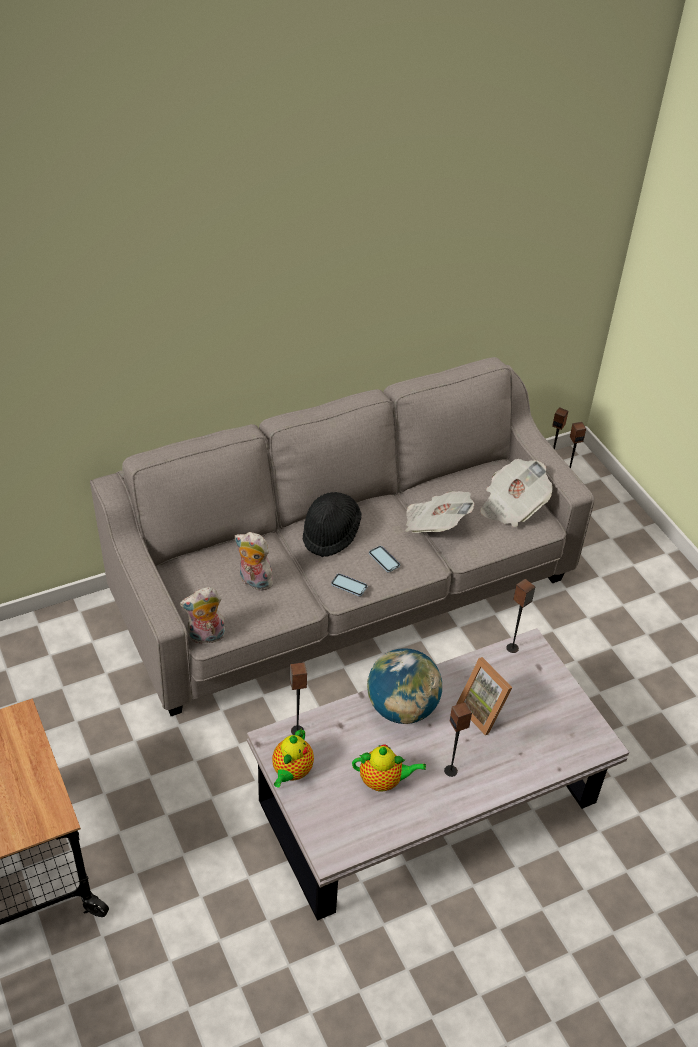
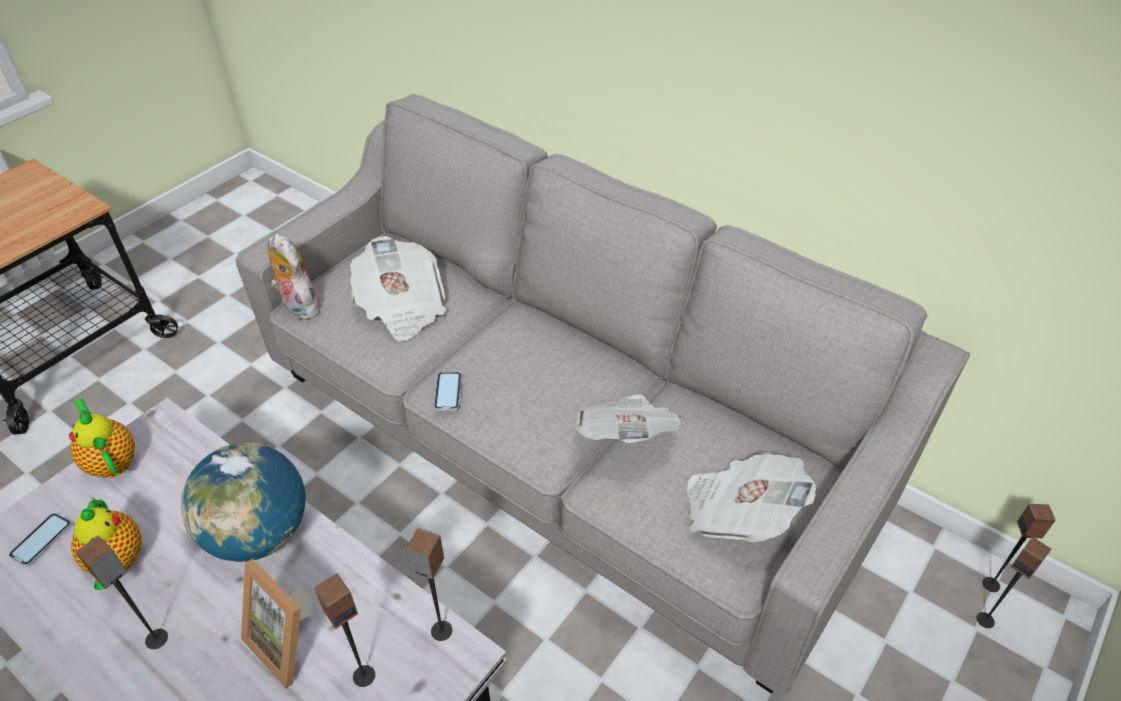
camera: 65 degrees right, 0 degrees up
plush toy [235,532,273,591] -> newspaper [350,236,446,342]
teapot [272,728,314,788] -> teapot turned 60 degrees clockwise [69,398,135,478]
speaker [290,662,307,735] -> speaker moved to [314,573,375,687]
black hat [303,492,361,557] -> none
phone [369,546,400,573] -> phone moved to [9,513,72,566]
picture frame [456,657,512,735] -> picture frame turned 75 degrees counterclockwise [241,559,314,688]

